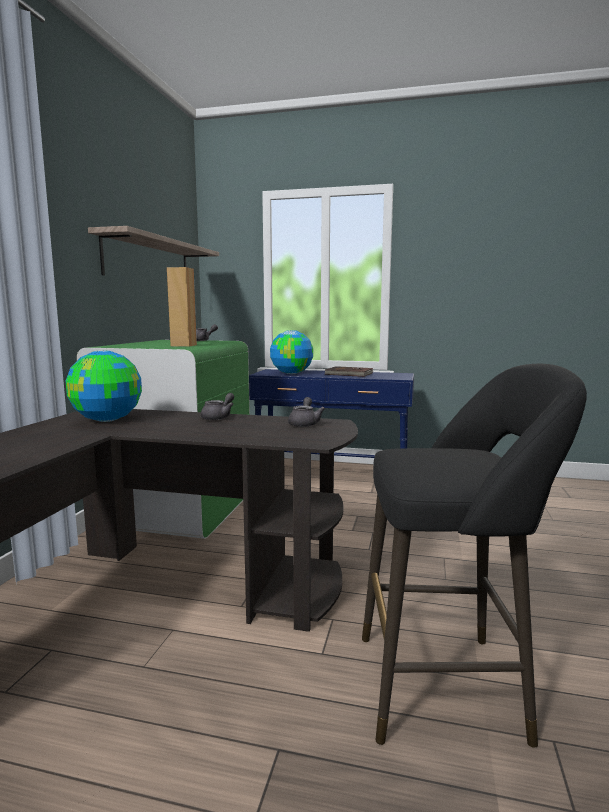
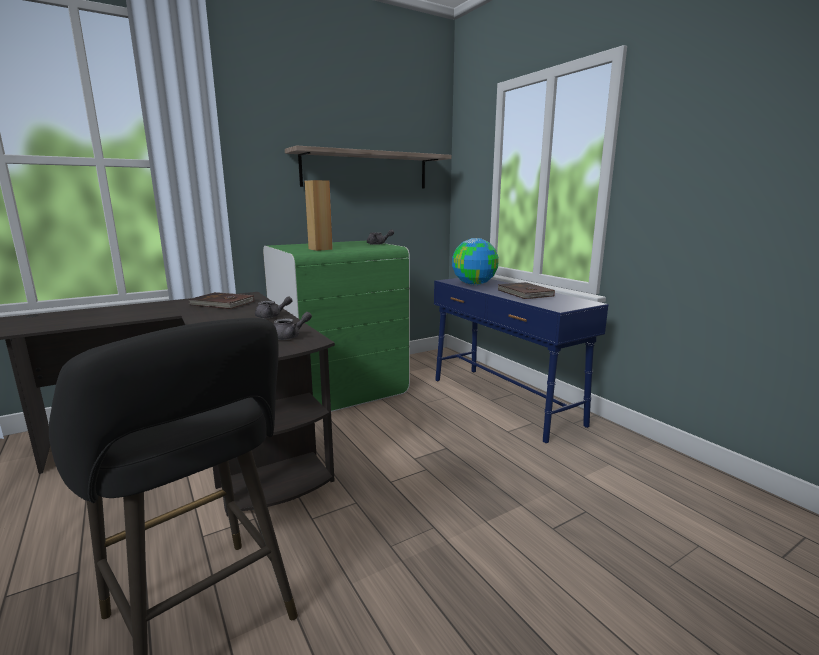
camera: 45 degrees right, 5 degrees up
globe [66,351,142,422] -> brown book [189,292,254,309]

